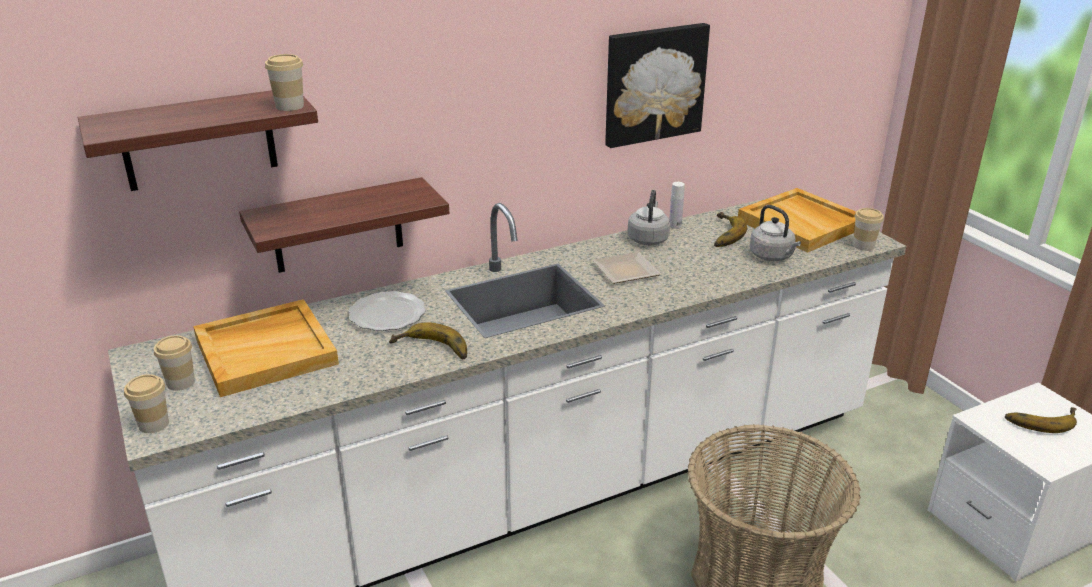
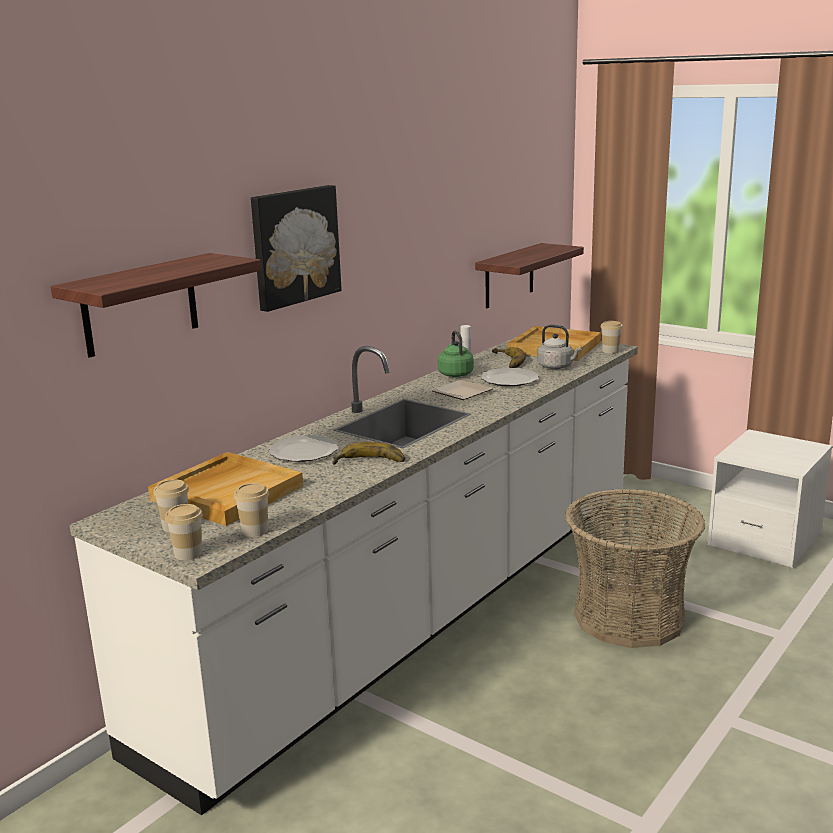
camera: 25 degrees left, 10 degrees down
shelf [239,177,449,273] -> shelf moved to [475,243,584,308]
cup [265,54,304,111] -> cup moved to [234,483,269,537]
picture [605,23,710,148] -> picture moved to [251,185,342,312]
grey kettle [628,190,670,245] -> green kettle [438,330,474,377]
banana [1005,407,1077,433] -> none
none -> plate [481,368,539,386]

